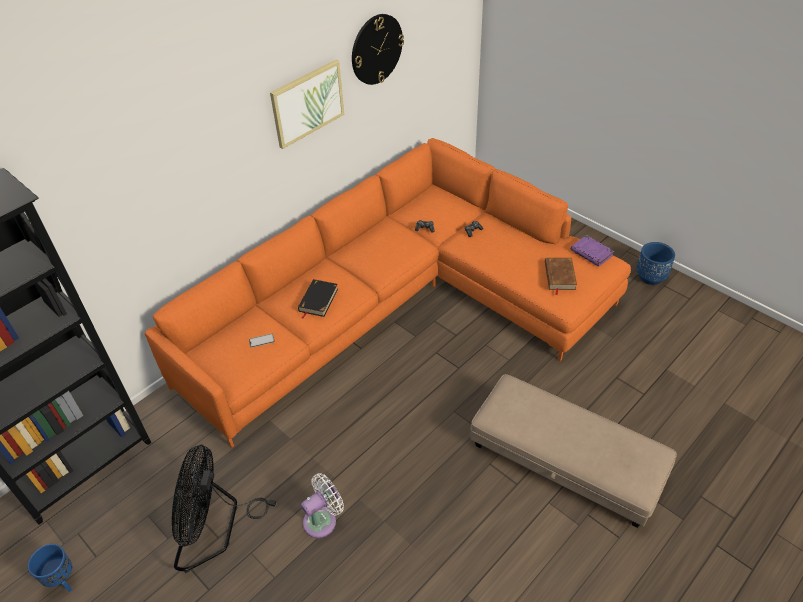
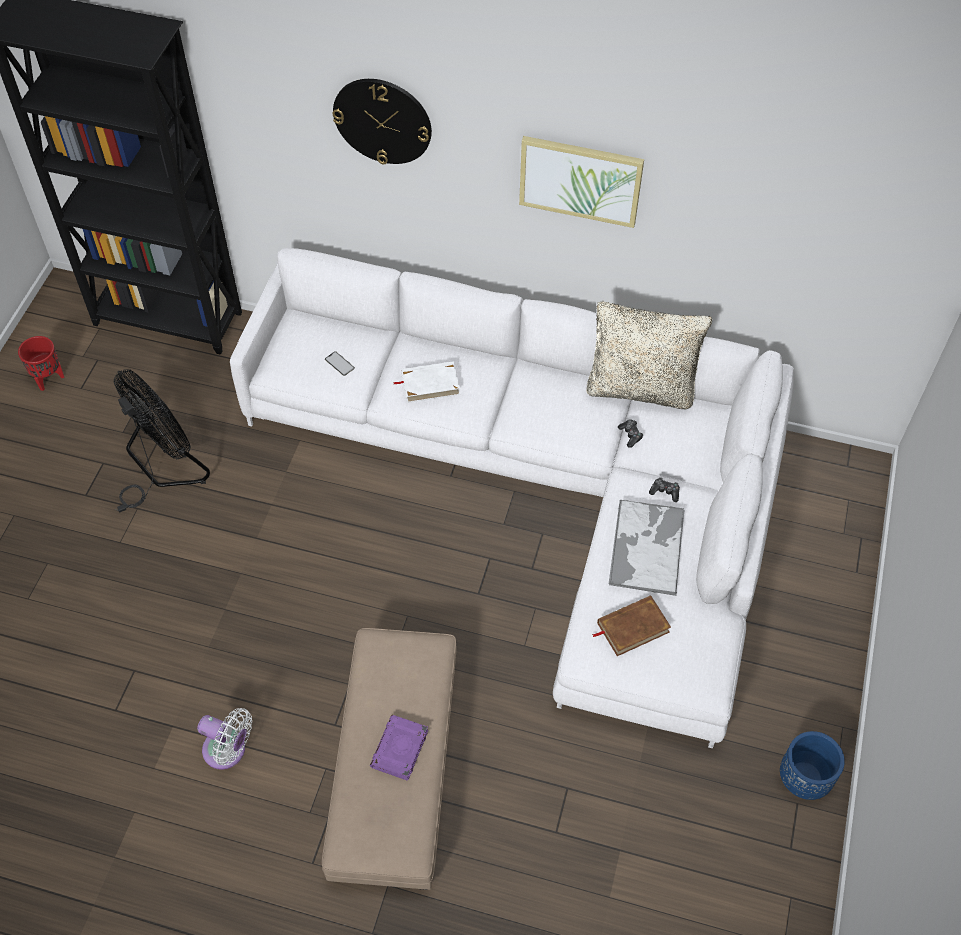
camera: 60 degrees right, 10 degrees up
blue planter [28,544,73,592] -> red planter [18,336,64,391]
orange sofa [145,138,631,448] -> white sofa [230,248,794,749]
black fan [172,445,277,573] -> black fan turned 75 degrees clockwise [113,369,210,513]
black book [298,279,338,318] -> white book [394,361,460,403]
white fan [301,473,344,538] -> white fan moved to [197,708,252,770]
wall clock [352,14,404,85] -> wall clock moved to [332,79,432,164]
purple book [571,235,614,267] -> purple book moved to [370,715,428,781]
none -> beige pillow [586,301,713,409]
none -> tray [609,499,684,596]

